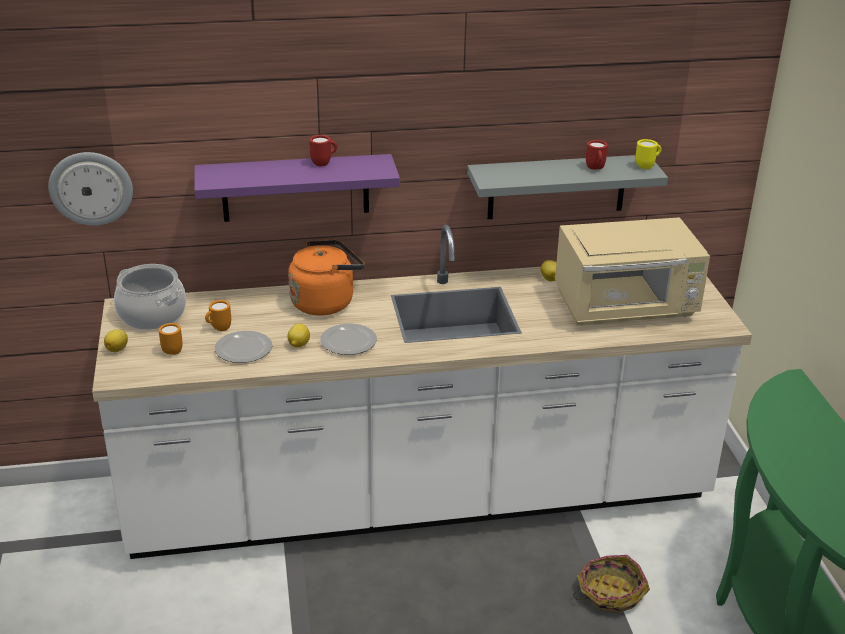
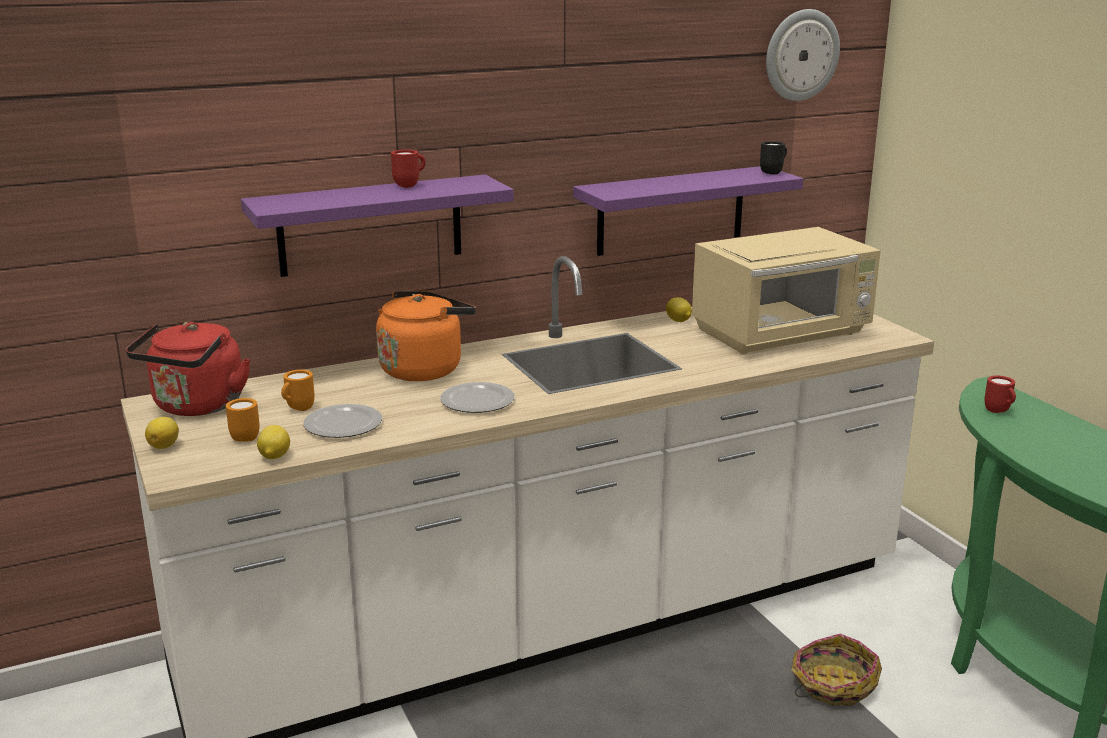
camera: 15 degrees left, 10 degrees down
wall clock [48,152,133,226] -> wall clock moved to [766,9,840,101]
cooking pot [114,264,186,330] -> red kettle [126,322,250,416]
lemon [287,324,310,347] -> lemon moved to [257,425,290,459]
grey shelf [467,155,668,219] -> purple shelf [573,166,803,256]
red mug [586,140,608,169] -> red mug moved to [985,375,1016,413]
yellow mug [635,139,661,169] -> black mug [760,141,787,174]

